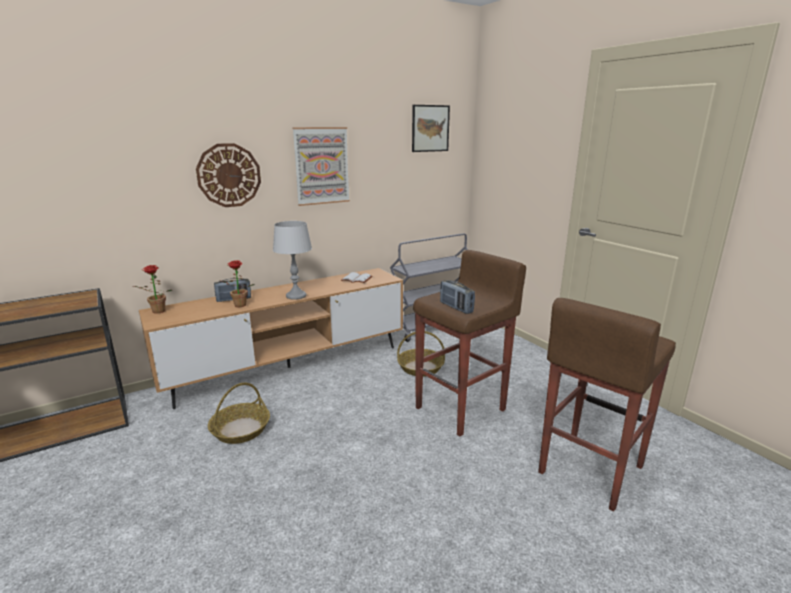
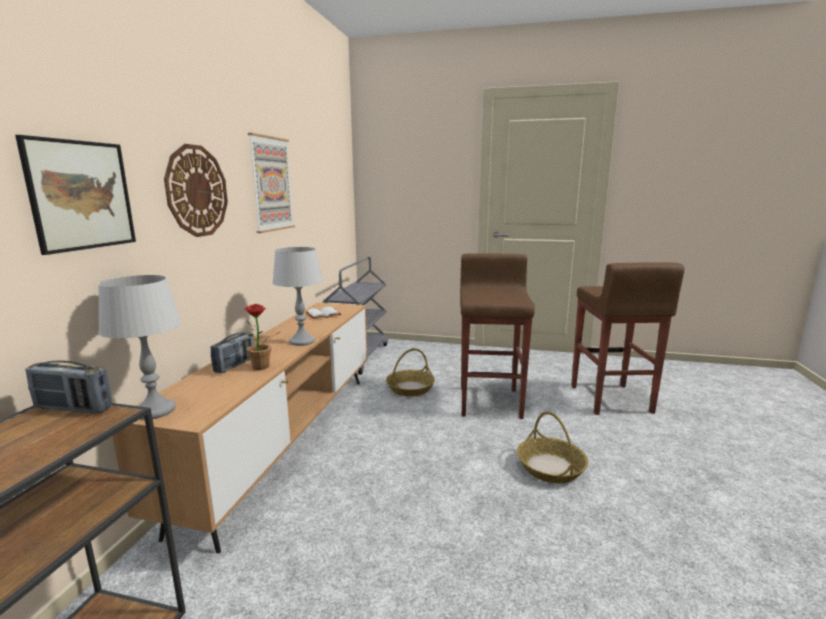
camera: 45 degrees left, 5 degrees down
potted plant [134,265,172,314] -> grey table lamp [98,275,181,420]
basket [208,382,270,444] -> basket moved to [517,411,588,483]
picture [412,105,450,152] -> picture moved to [15,135,136,255]
radio [440,280,475,314] -> radio moved to [25,360,112,413]

